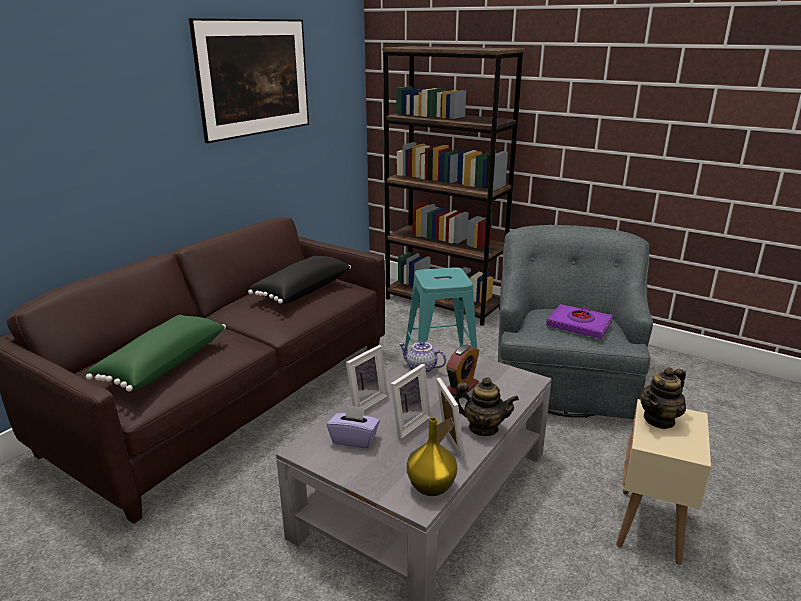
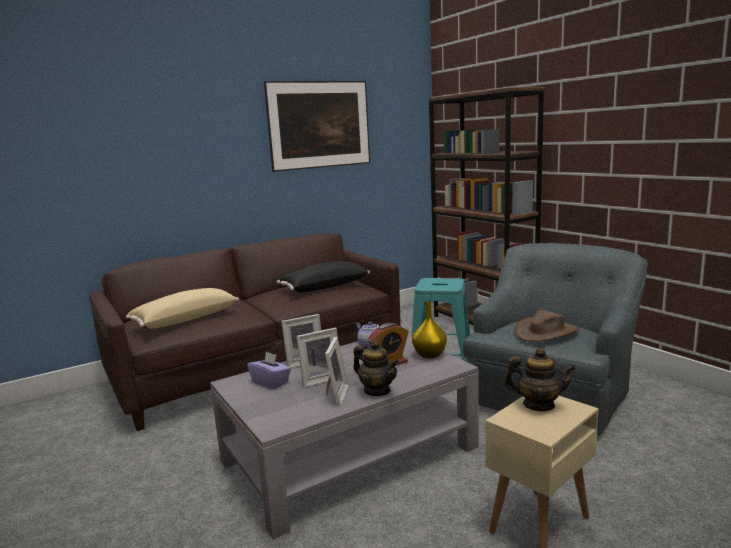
camera: 25 degrees right, 10 degrees down
green pillow [86,315,226,391] -> beige pillow [126,288,239,329]
yellow vase [407,417,457,496] -> yellow vase moved to [412,301,447,358]
purple book [546,304,613,339] -> brown hat [514,310,579,342]
teapot [640,367,686,429] -> teapot turned 150 degrees counterclockwise [504,348,576,411]

